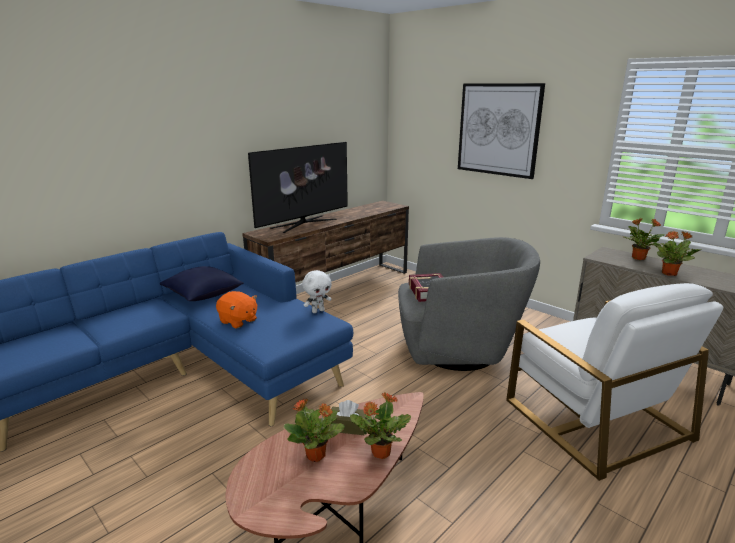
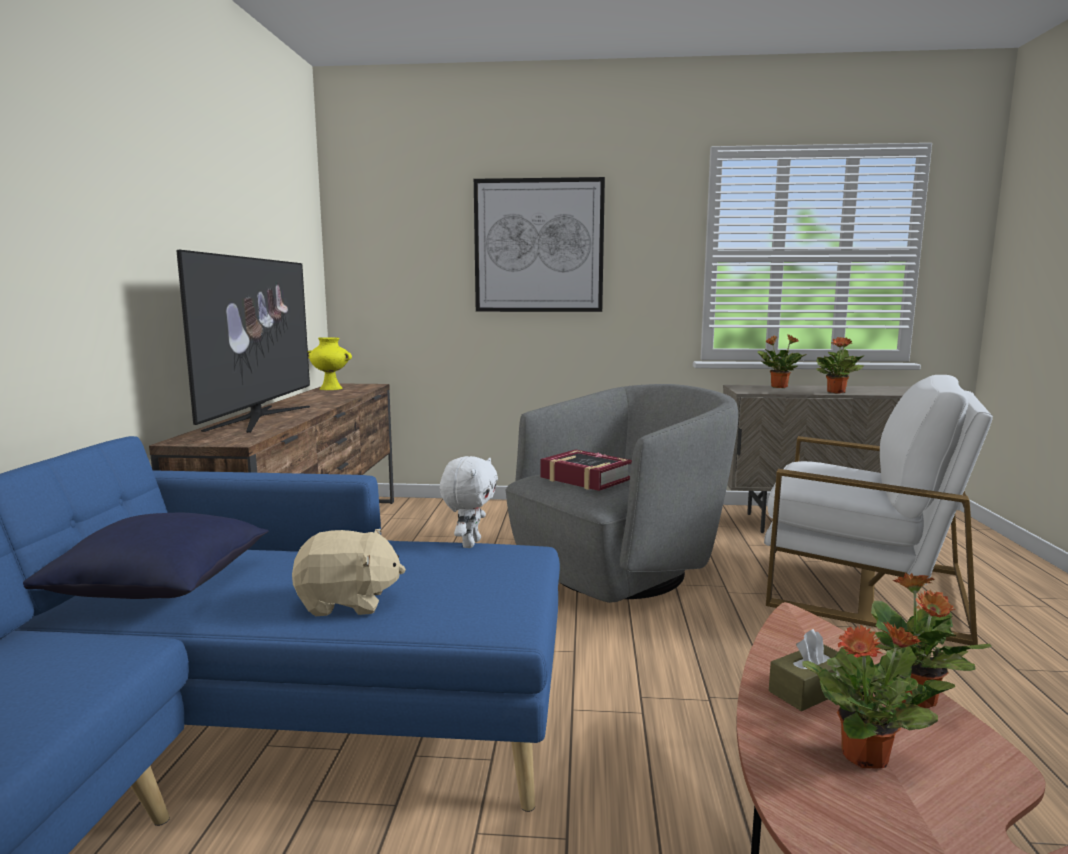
camera: 40 degrees left, 10 degrees down
orange plush toy [216,291,257,328] -> beige plush toy [292,529,406,616]
none -> yellow vase [308,337,352,390]

